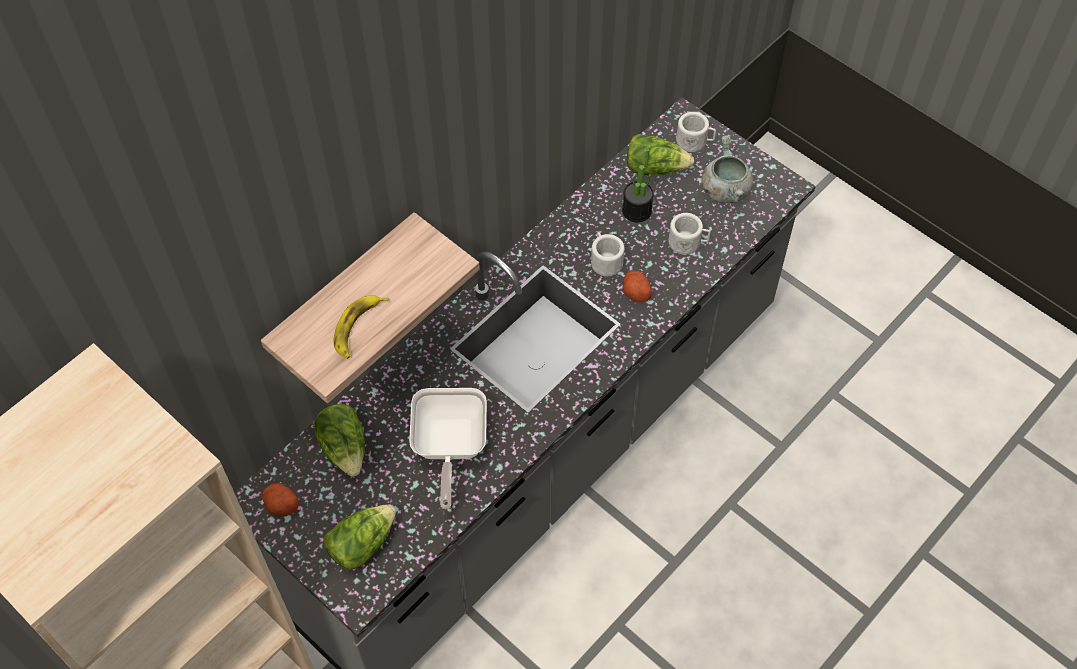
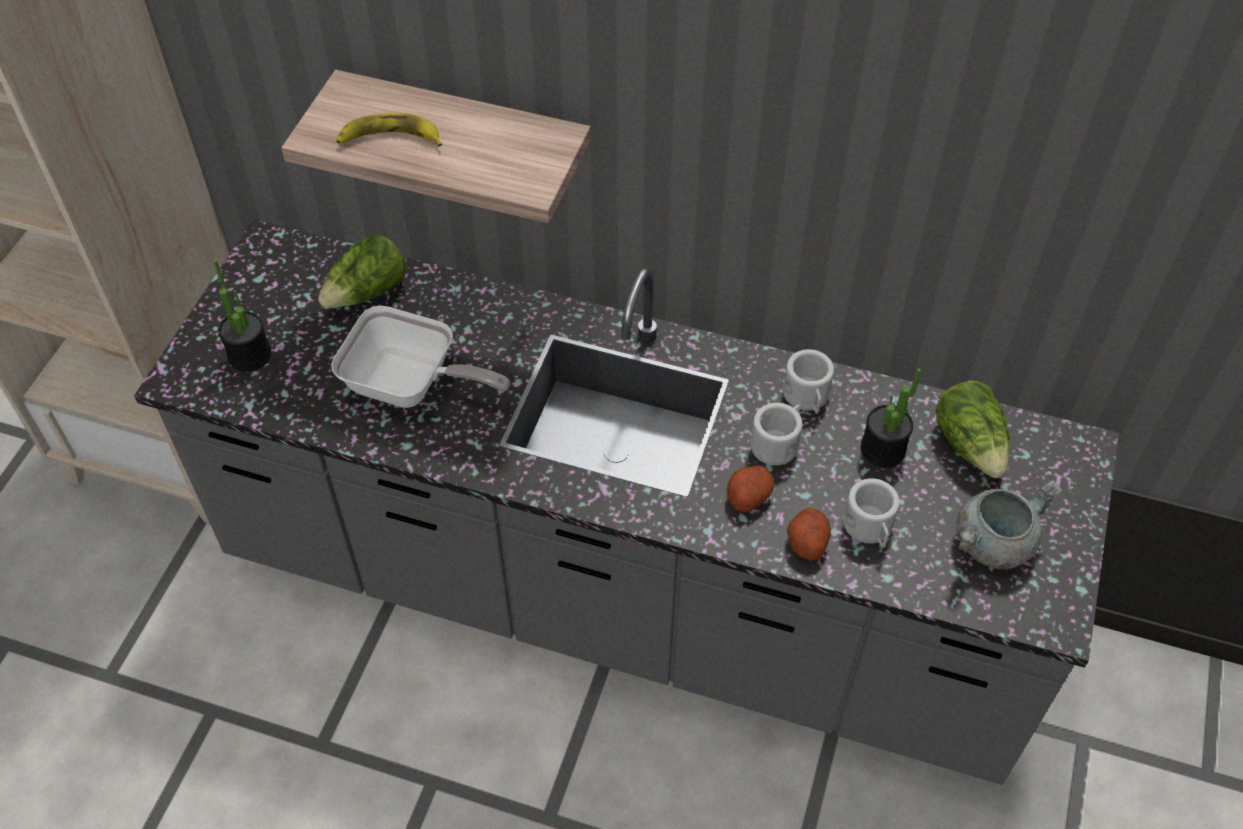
camera: 65 degrees right, 5 degrees down
potato [262,483,299,517] -> potato moved to [787,508,831,560]
lettuce [323,504,396,570] -> potted plant [213,260,271,371]
frying pan [409,388,487,509] -> frying pan turned 135 degrees counterclockwise [331,305,510,408]
white mug [676,112,716,152] -> white mug moved to [783,349,834,414]

